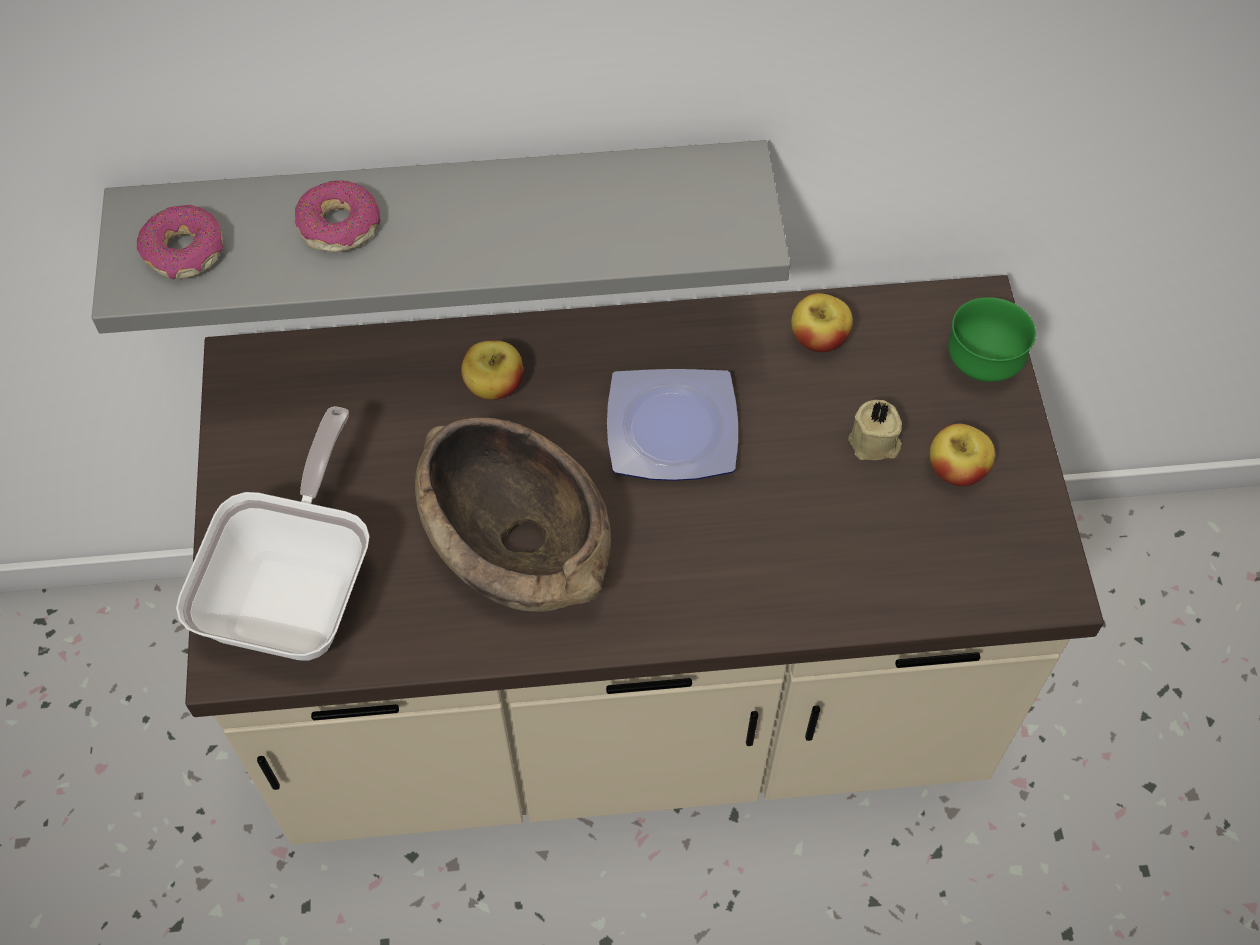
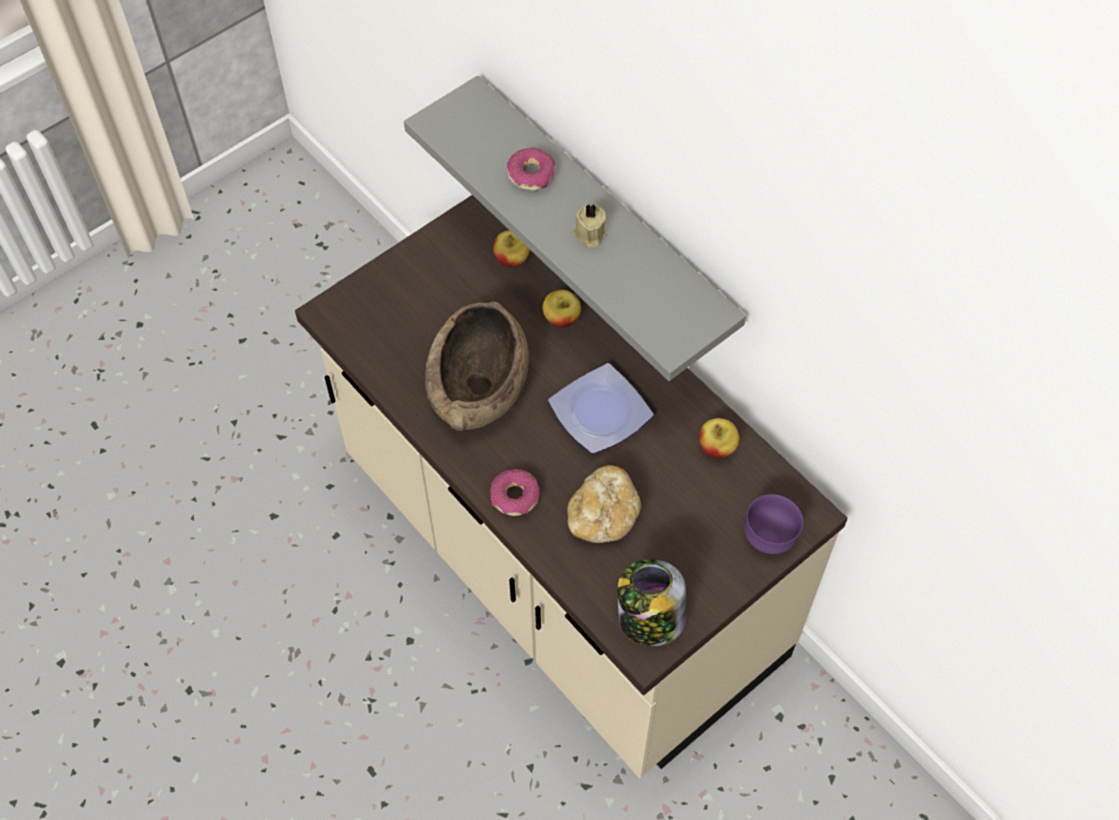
camera: 55 degrees right, 0 degrees up
donut [137,205,223,279] -> donut moved to [491,469,540,516]
frying pan [176,406,370,661] -> none
beige candle [848,400,902,460] -> beige candle moved to [574,203,607,248]
apple [929,424,995,486] -> apple moved to [493,230,530,267]
green bowl [948,297,1036,382] -> purple bowl [744,494,803,554]
none -> bread [567,465,641,543]
none -> jar [617,559,686,646]

